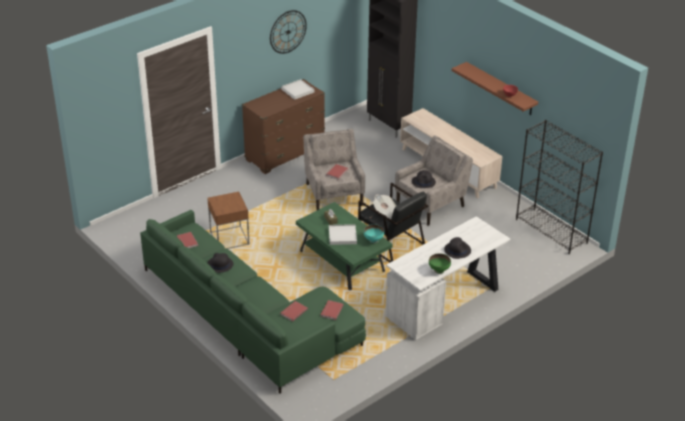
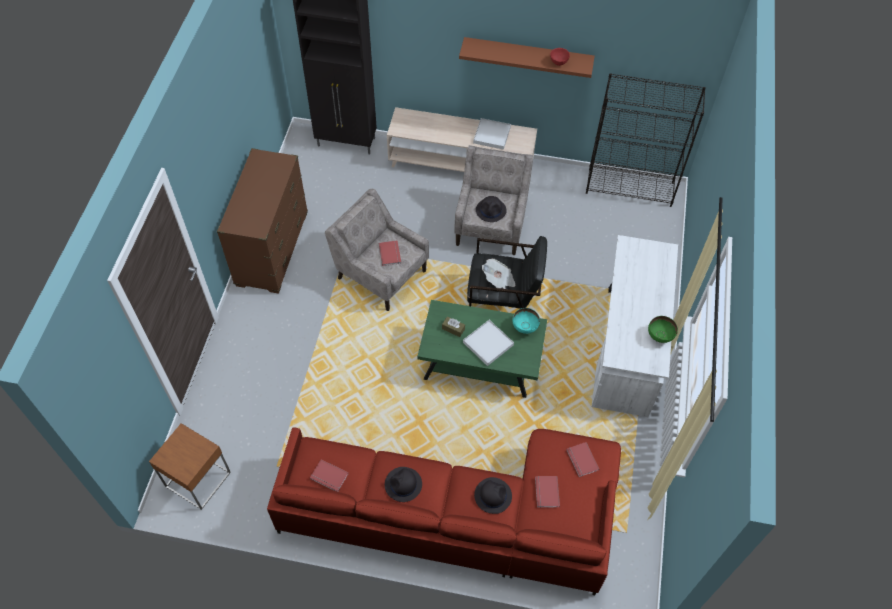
camera: 40 degrees left, 20 degrees up
green sofa [140,210,366,393] -> red sofa [267,427,621,595]
brown side table [208,192,249,249] -> brown side table moved to [149,423,231,510]
wall clock [270,10,307,54] -> none
white tray [281,79,314,100] -> white tray moved to [473,118,511,150]
black hat [444,237,471,259] -> black hat moved to [474,477,512,514]

